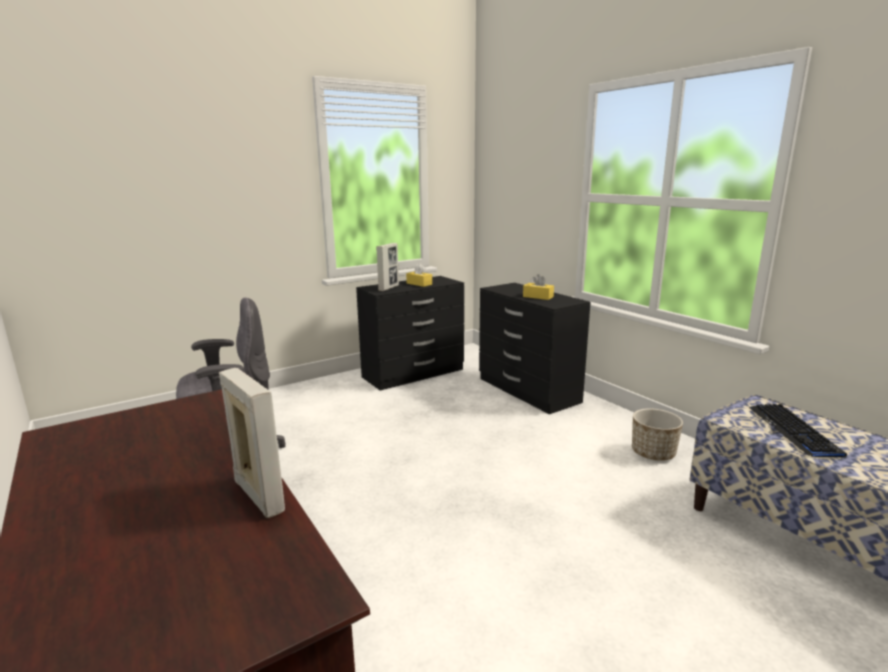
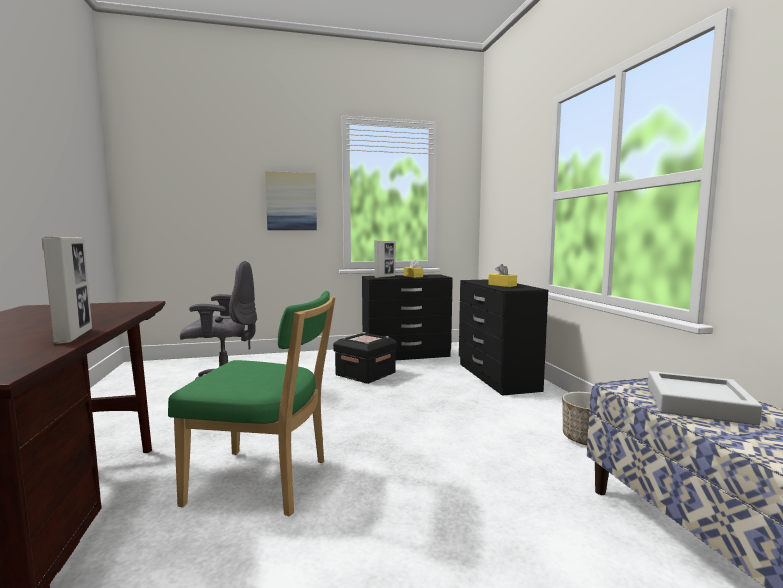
camera: 20 degrees right, 10 degrees down
keyboard [749,404,847,458] -> grey tray [648,371,762,426]
none -> green chair [168,291,335,517]
none -> picture [265,171,317,230]
none -> black storage box [333,332,397,384]

